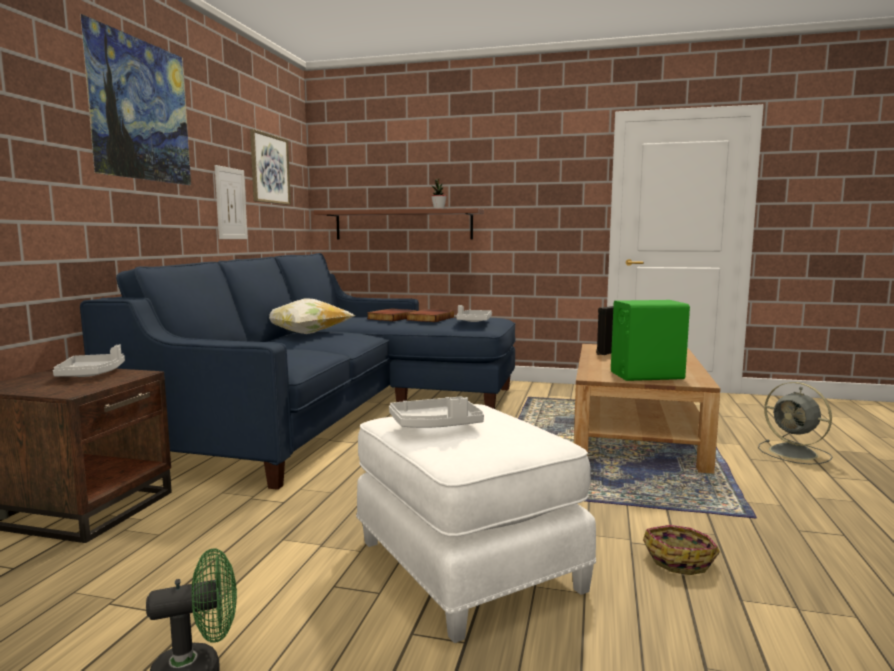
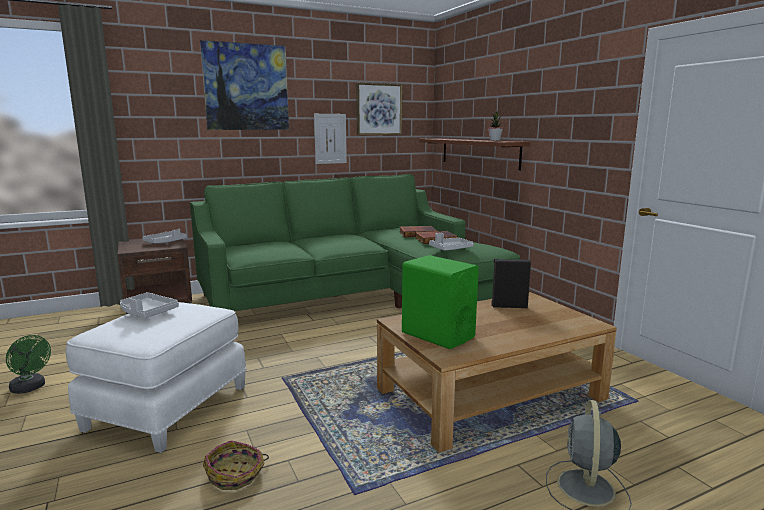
camera: 50 degrees right, 5 degrees up
blue sofa [80,253,516,490] -> green sofa [190,174,521,311]
pillow [269,298,355,334] -> none

